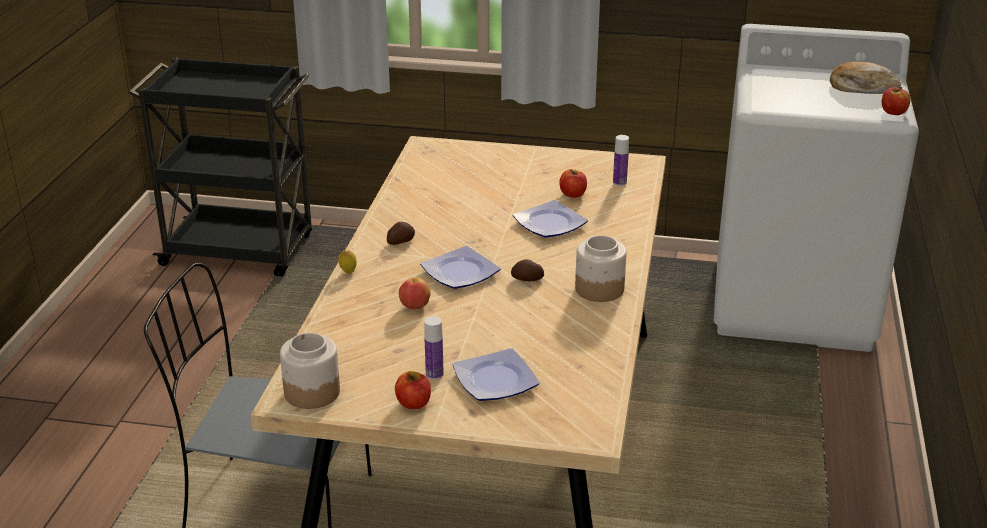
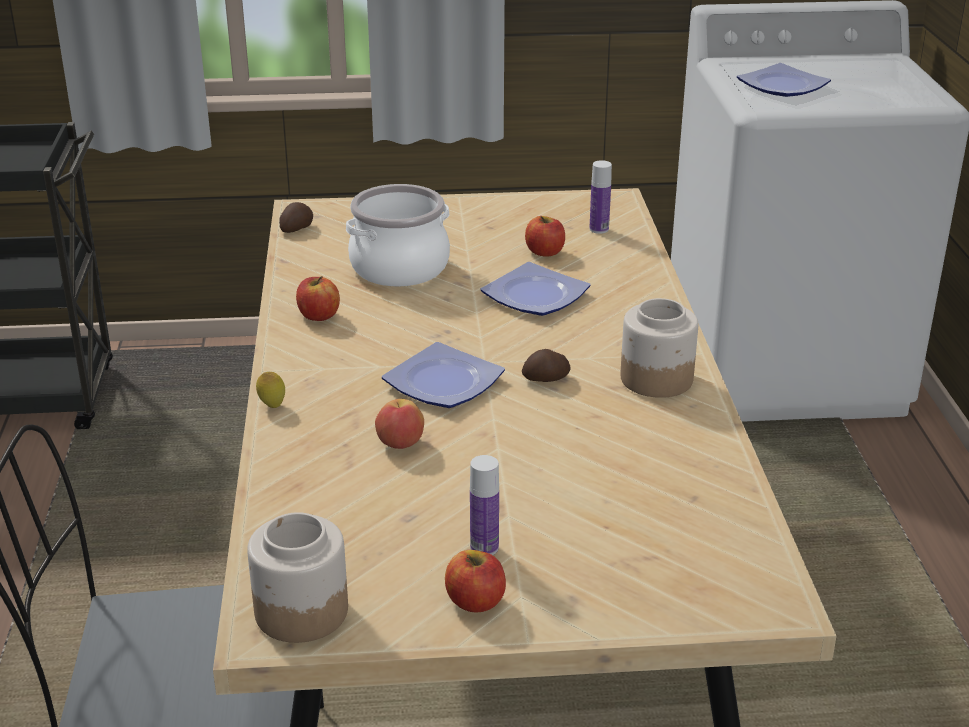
camera: 15 degrees left, 0 degrees up
potato [387,222,415,245] -> potato moved to [279,202,313,233]
plate [452,348,540,401] -> plate moved to [737,63,831,97]
bread [830,61,901,94] -> none
apple [882,87,910,115] -> apple moved to [296,276,340,321]
none -> cooking pot [346,184,450,286]

